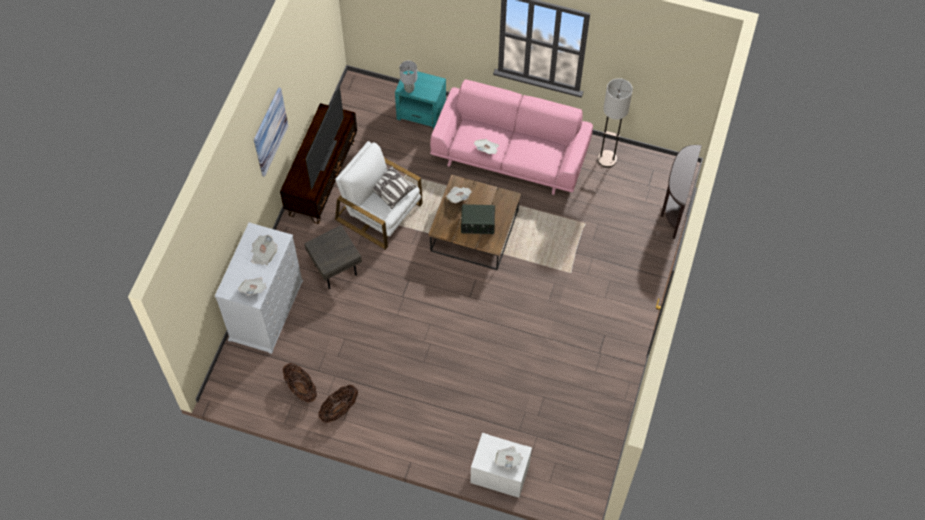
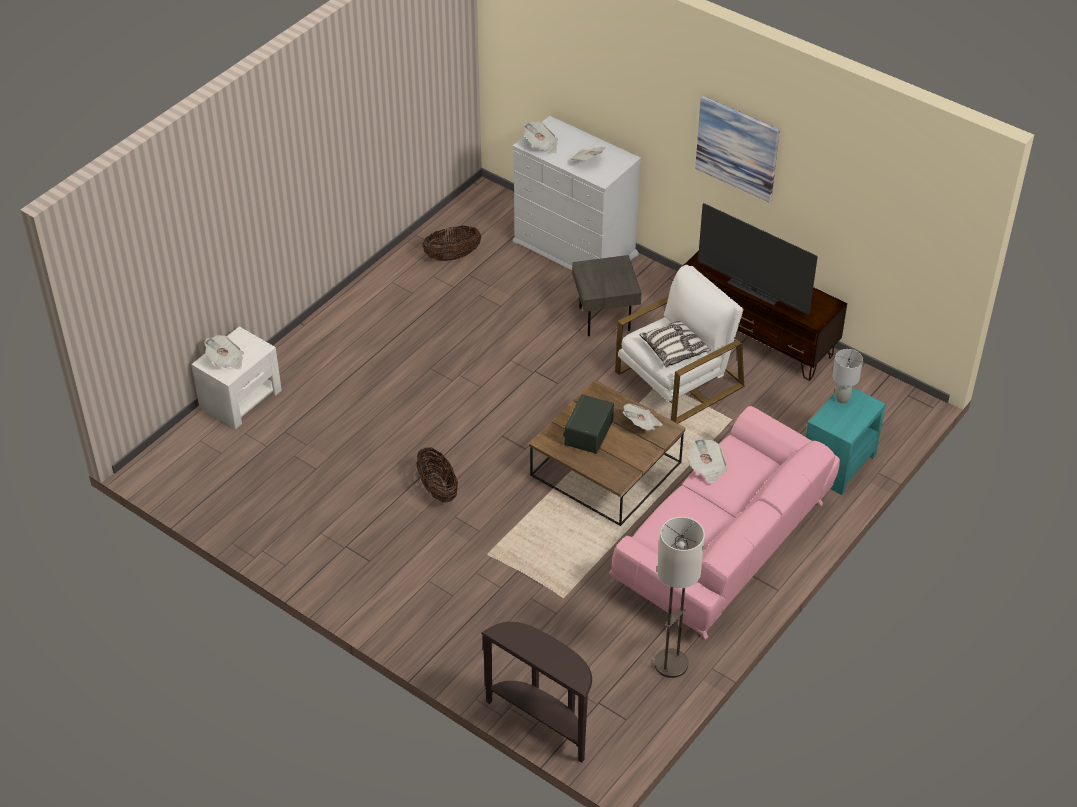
camera: 110 degrees right, 15 degrees down
basket [318,385,358,423] -> basket moved to [416,447,458,503]

